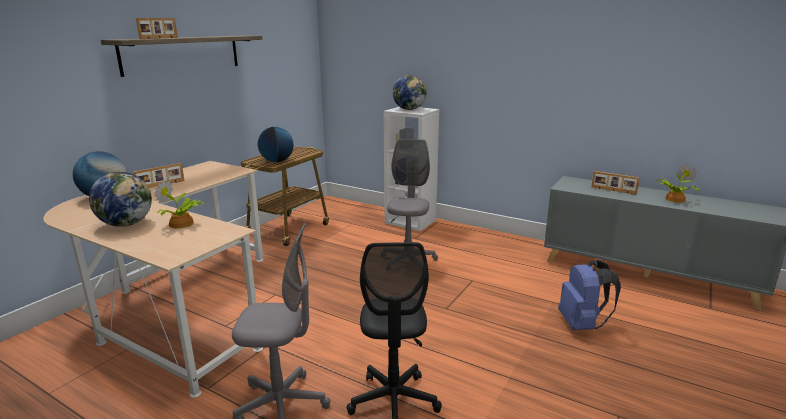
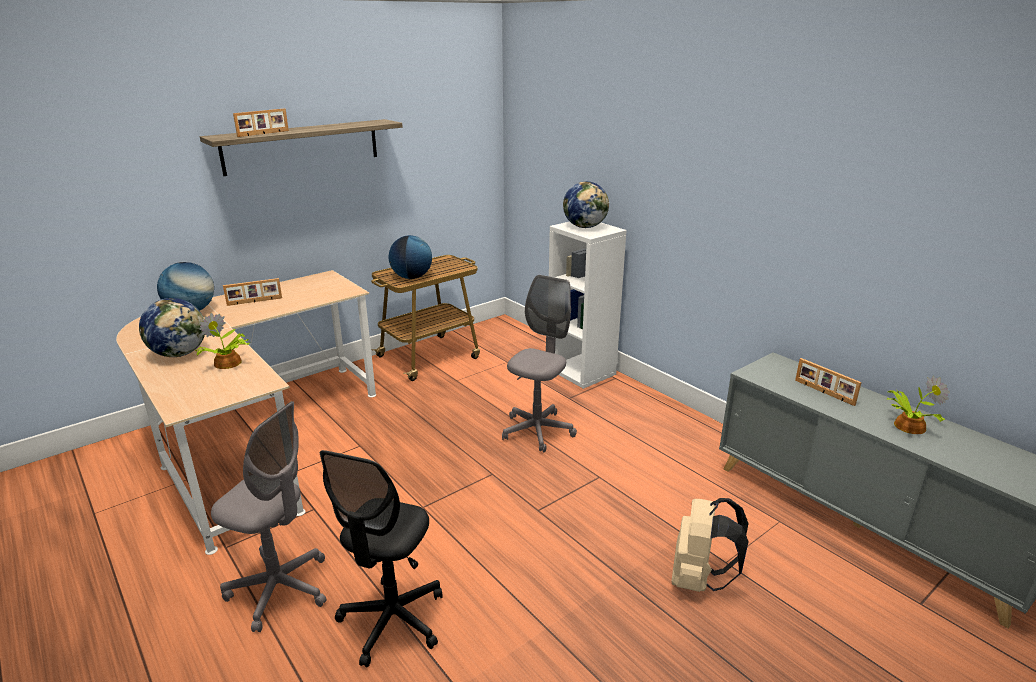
camera: 20 degrees right, 5 degrees up
blue backpack [558,260,621,330] -> beige backpack [672,498,749,592]

